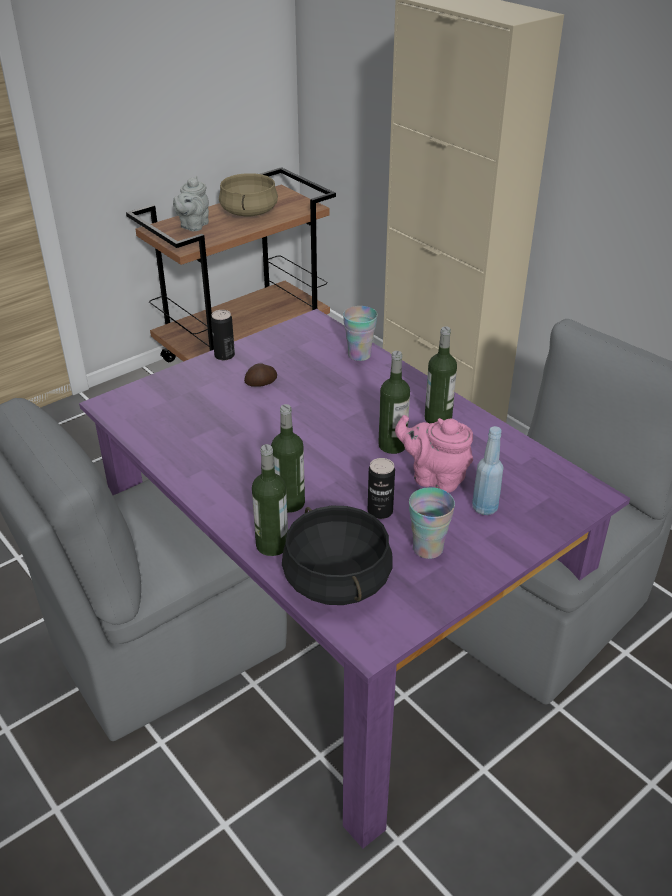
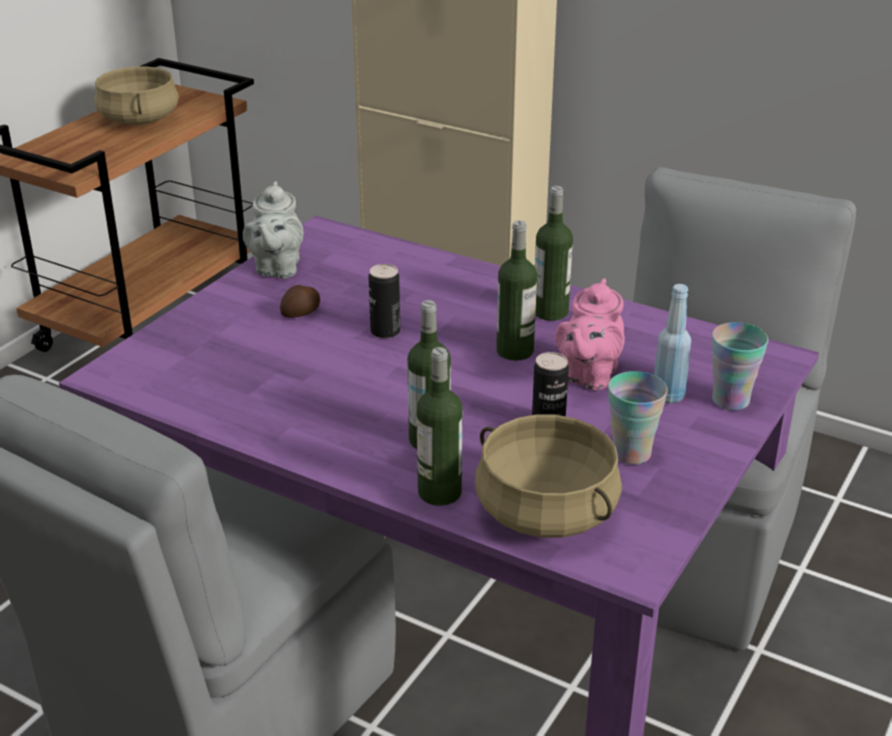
camera: 20 degrees left, 5 degrees down
grey teapot [173,176,209,231] -> grey teapot moved to [243,181,303,279]
can [211,310,235,360] -> can moved to [369,264,400,338]
black cooking pot [282,506,392,605] -> beige cooking pot [475,415,622,538]
cup [343,306,378,361] -> cup moved to [712,322,768,410]
pink teapot [395,415,473,493] -> pink teapot turned 75 degrees counterclockwise [555,278,625,390]

